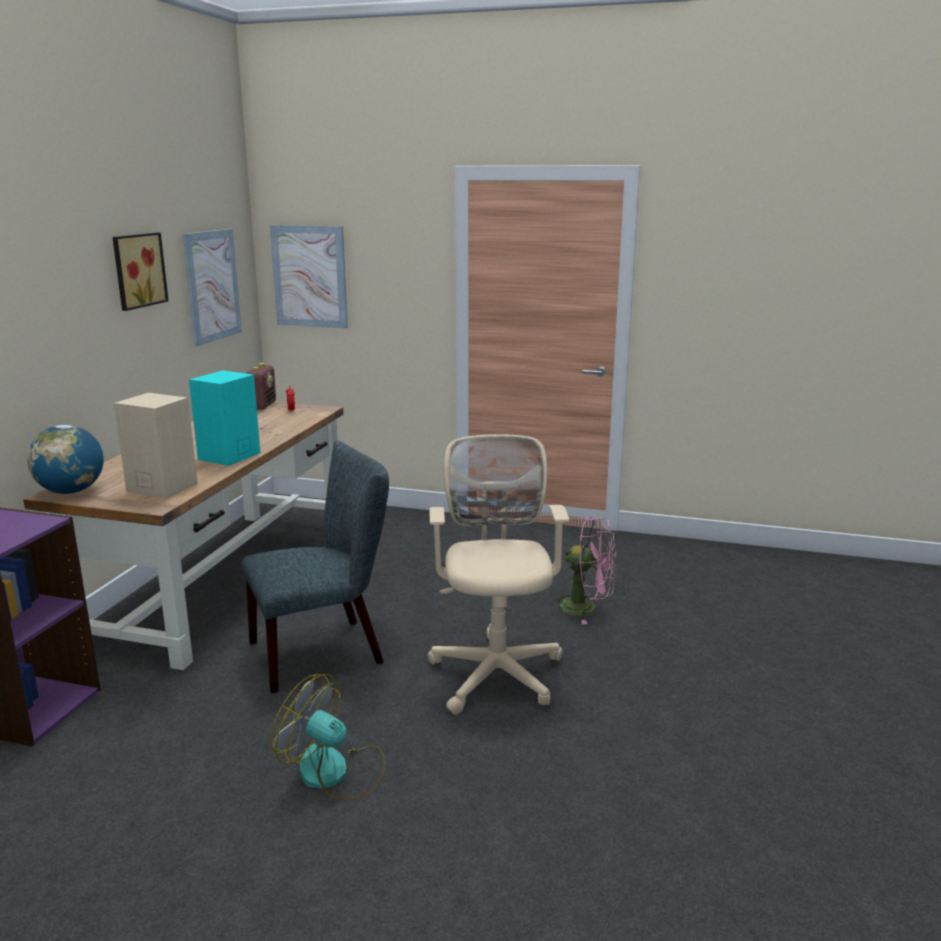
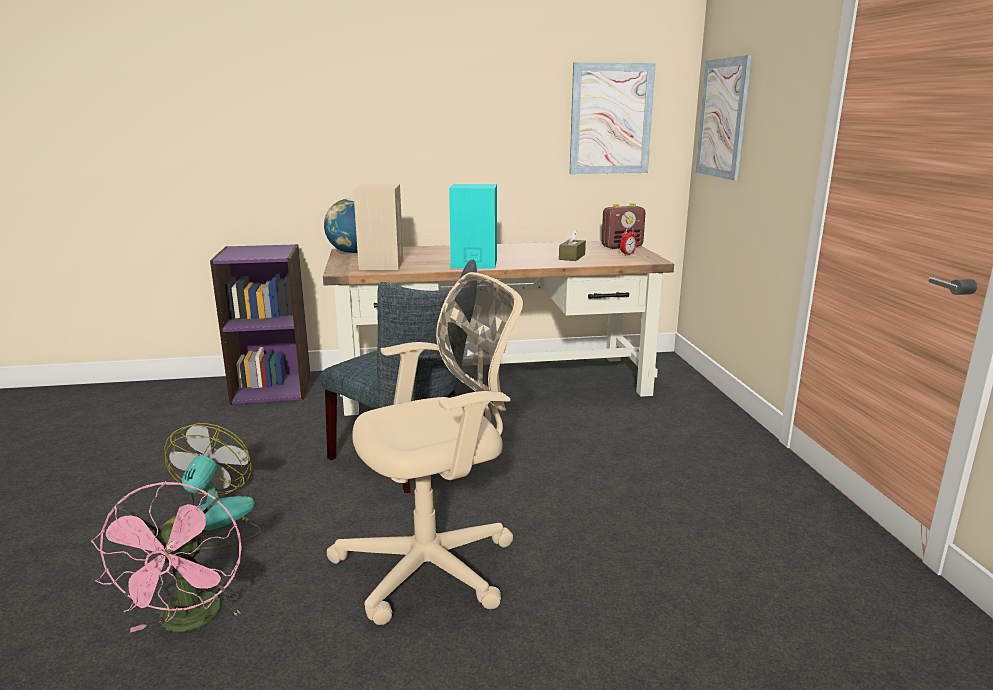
camera: 65 degrees right, 0 degrees up
picture [112,232,169,311] -> none
pink fan [552,517,616,624] -> pink fan moved to [91,481,242,633]
none -> brown tissue box [559,228,586,261]

